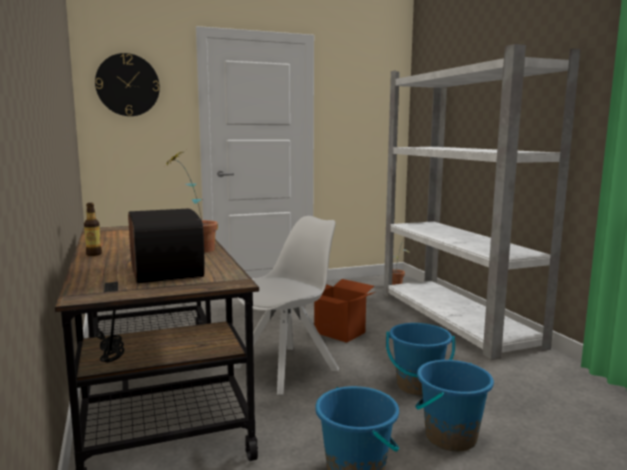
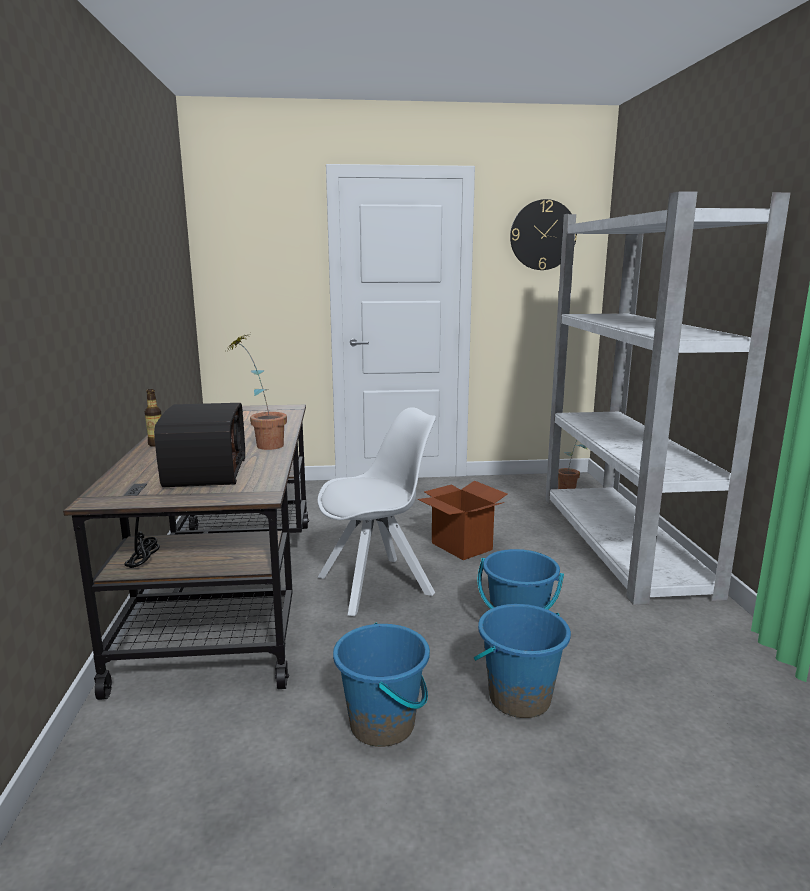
camera: 15 degrees right, 5 degrees up
wall clock [95,53,160,116] -> wall clock moved to [510,199,577,270]

